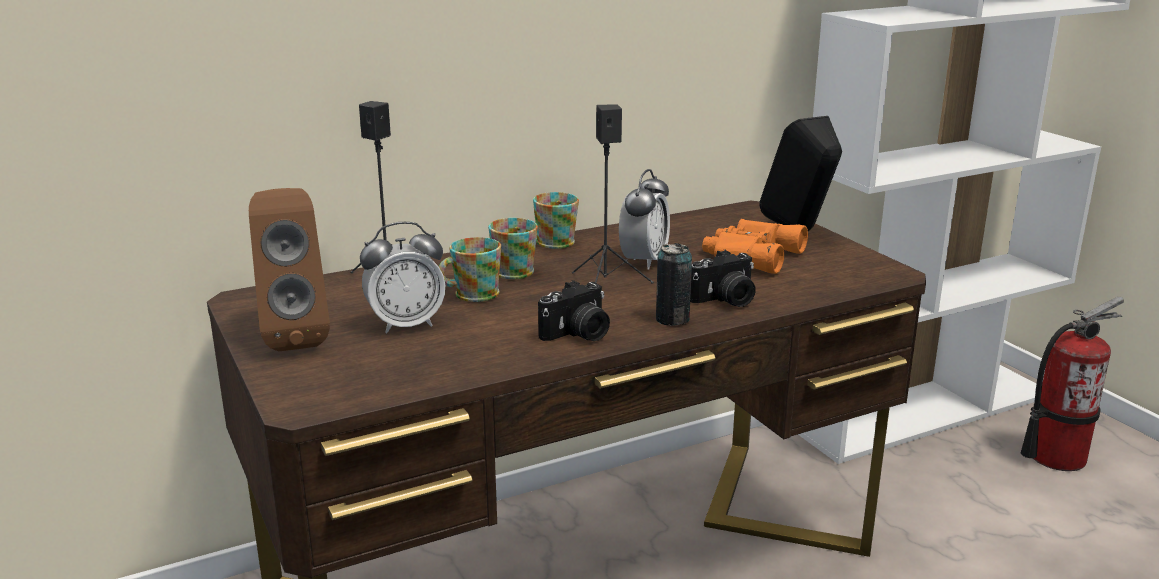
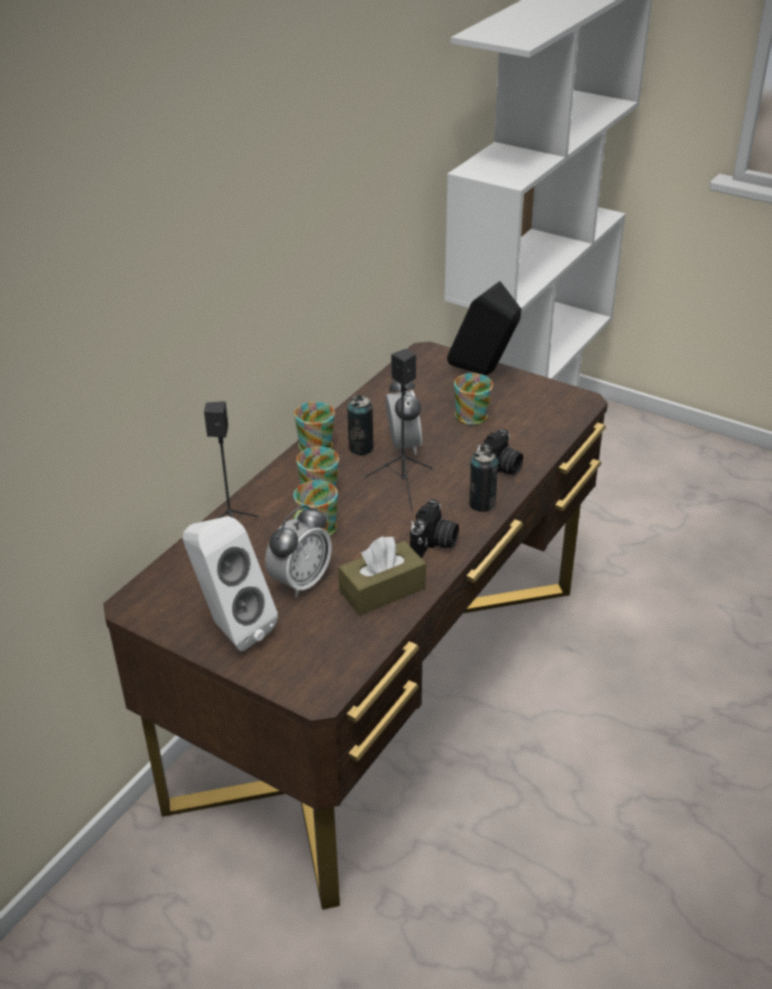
camera: 30 degrees left, 15 degrees up
brown speaker [249,188,330,351] -> white speaker [183,516,278,651]
orange binoculars [702,219,808,274] -> mug [454,373,493,425]
fire extinguisher [1021,297,1124,471] -> none
none -> brown tissue box [338,536,426,615]
none -> can [347,395,374,455]

